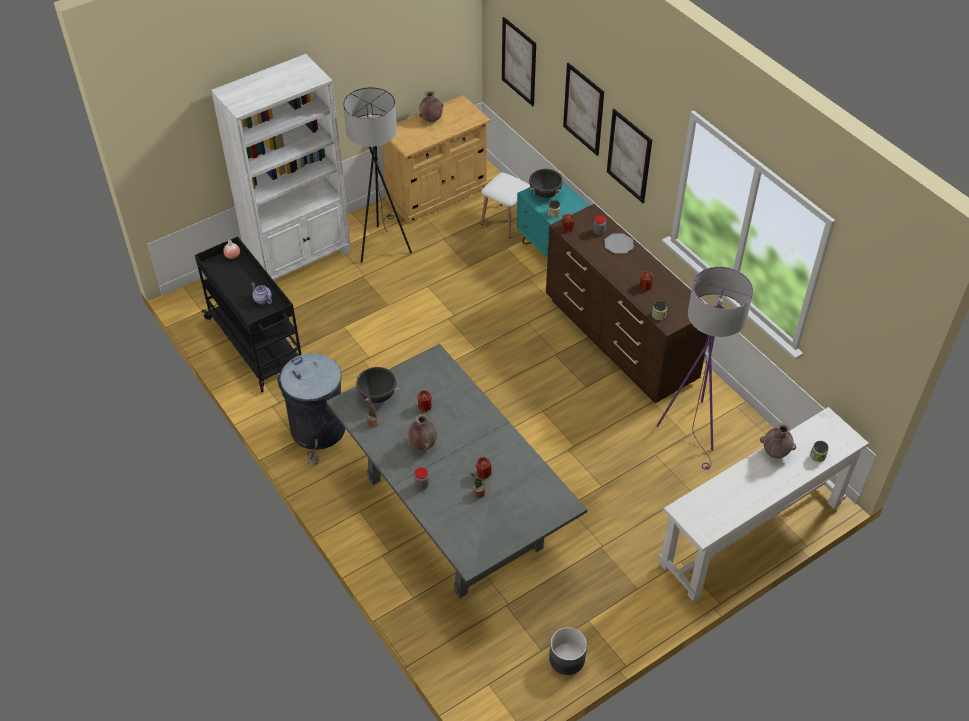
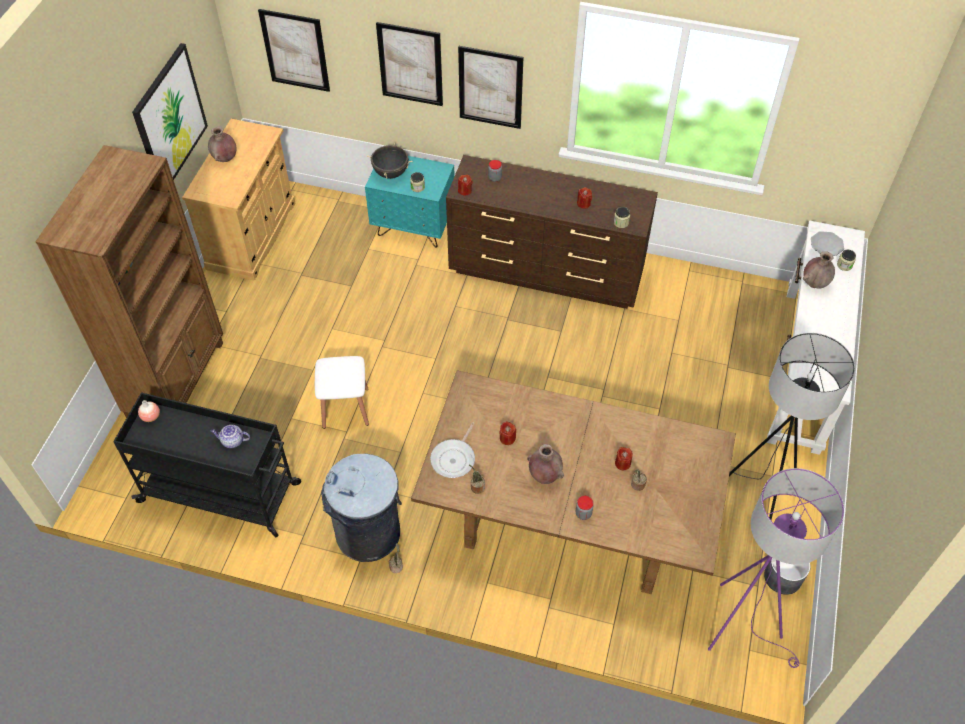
camera: 40 degrees left, 5 degrees up
white bookcase [211,54,351,282] -> brown bookcase [35,145,223,418]
grey dining table [326,344,587,598] -> brown dining table [411,370,736,594]
grey floor lamp [343,87,412,263] -> grey floor lamp moved to [729,333,855,520]
black cooking pot [353,365,399,403] -> frying pan [430,422,475,478]
white stool [481,173,530,238] -> white stool moved to [315,356,369,429]
plate [604,234,634,254] -> plate moved to [811,231,844,256]
purple floor lamp [656,267,753,470] -> purple floor lamp moved to [708,468,844,668]
none -> picture [132,43,208,180]

